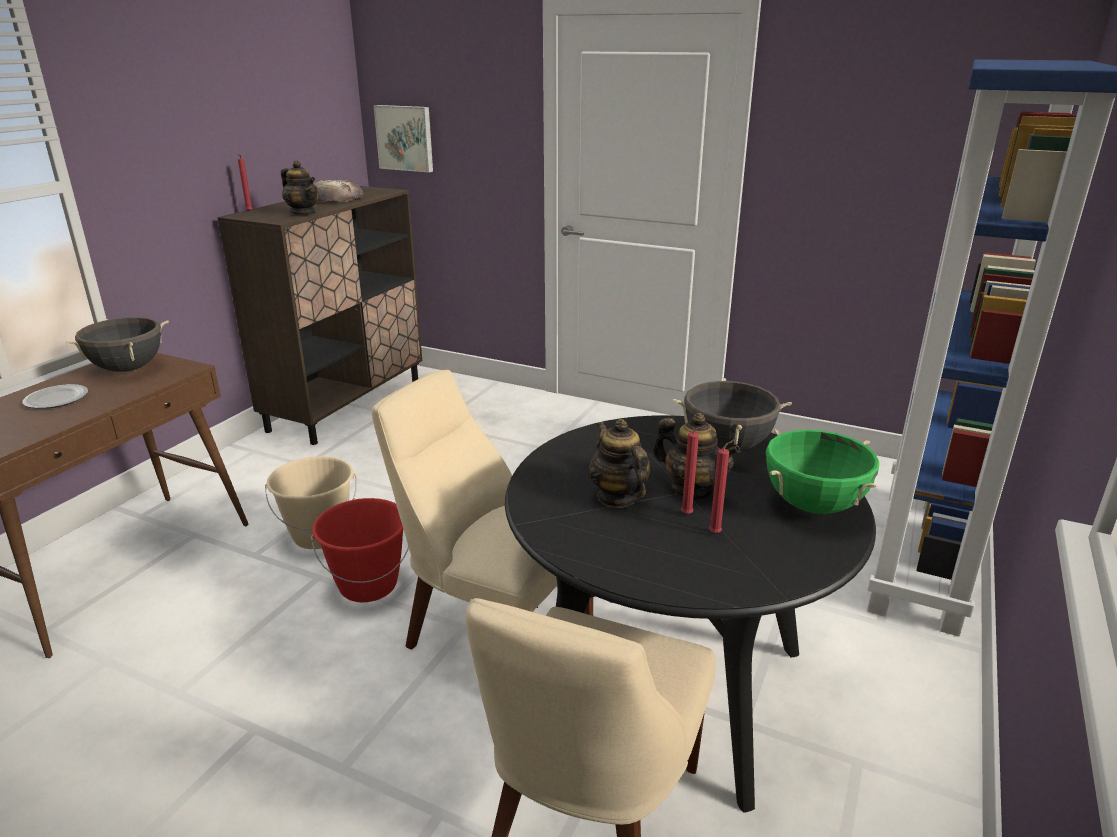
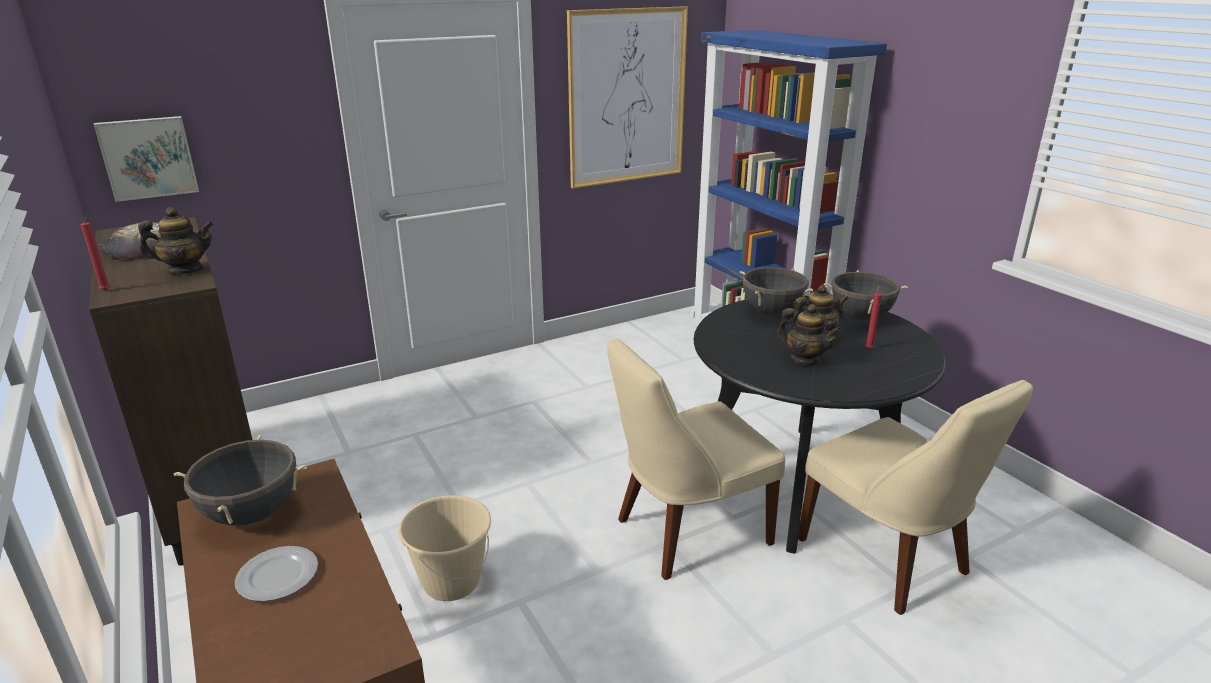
camera: 55 degrees left, 0 degrees up
red bucket [311,498,409,602] -> none
teapot [589,419,650,508] -> teapot turned 150 degrees counterclockwise [777,304,841,365]
red candle [681,426,705,515] -> none
green cooking pot [765,429,879,514] -> black cooking pot [824,270,908,320]
none -> picture [567,6,688,189]

